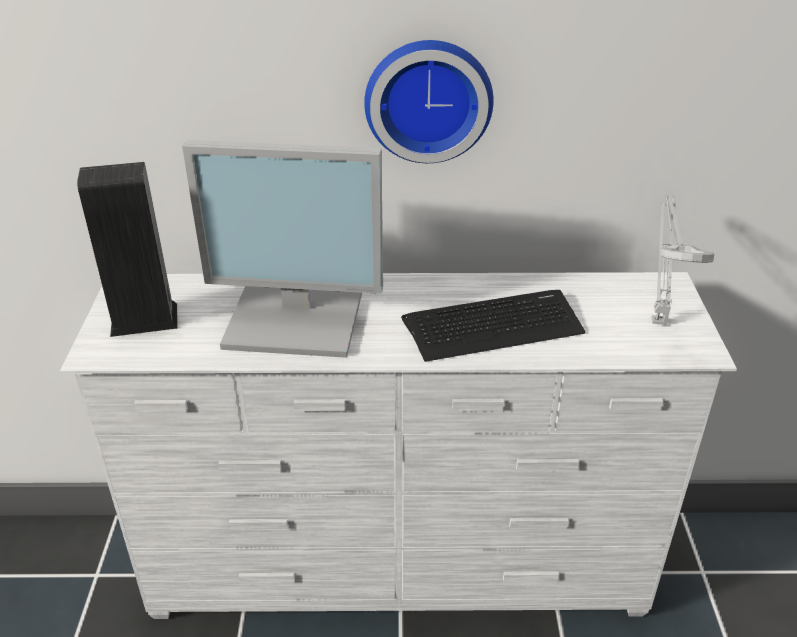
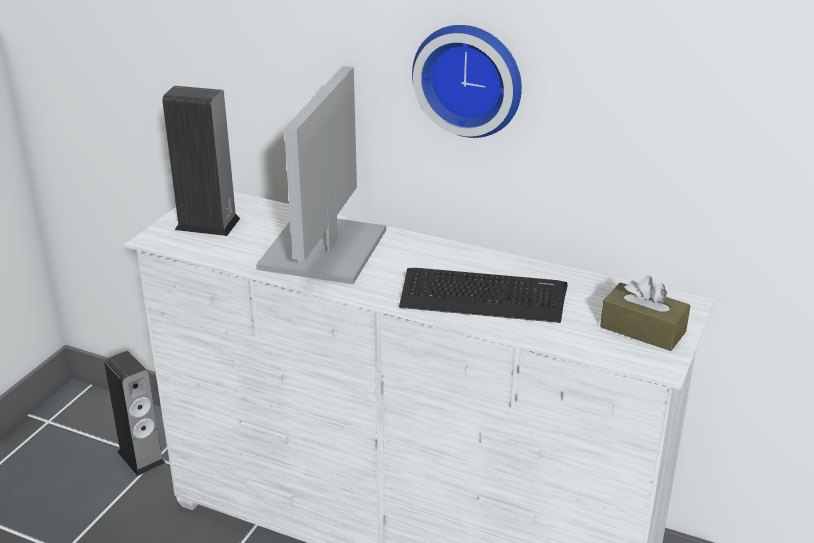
camera: 25 degrees right, 5 degrees down
monitor [182,140,383,358] -> monitor turned 75 degrees clockwise [256,66,386,284]
grey table lamp [652,195,714,325] -> brown tissue box [600,276,691,351]
none -> speaker [104,351,165,476]

